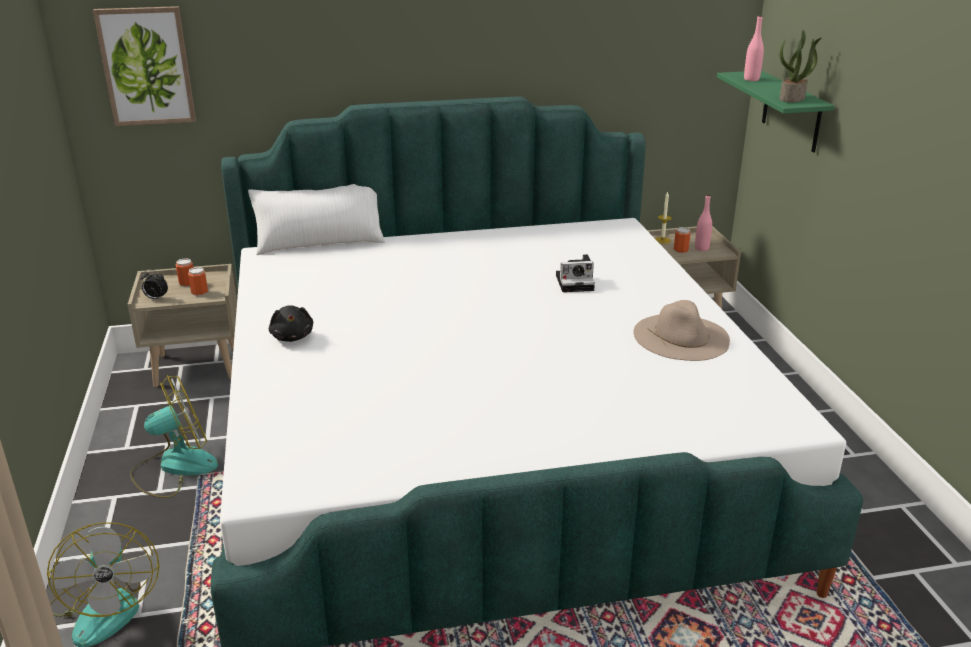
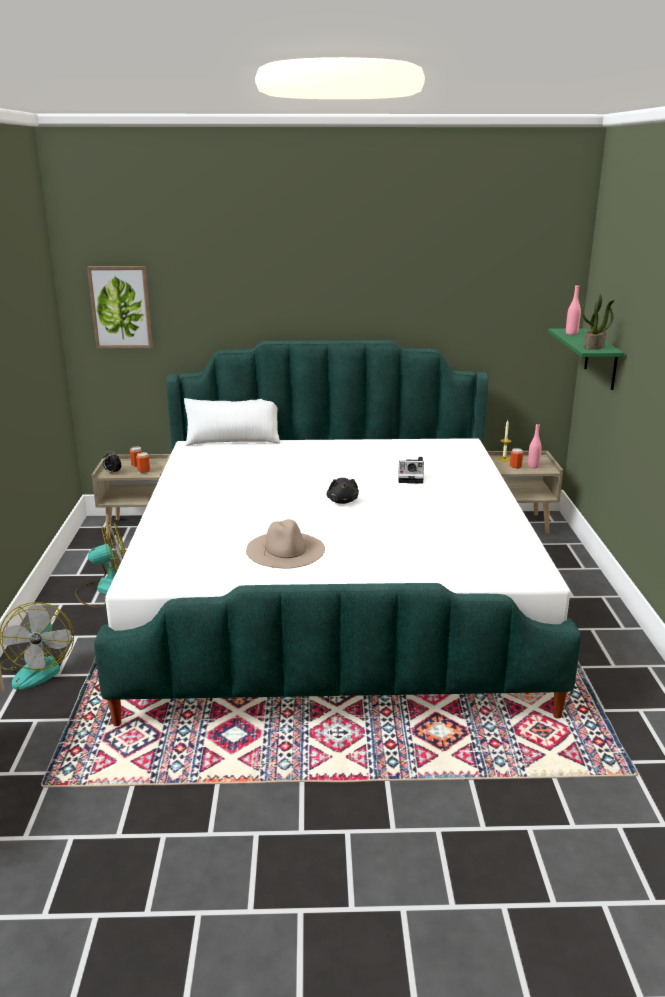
camera: 10 degrees right, 5 degrees down
black plush toy [269,305,313,342] -> black plush toy moved to [327,478,359,504]
beige hat [633,300,730,361] -> beige hat moved to [246,519,325,569]

